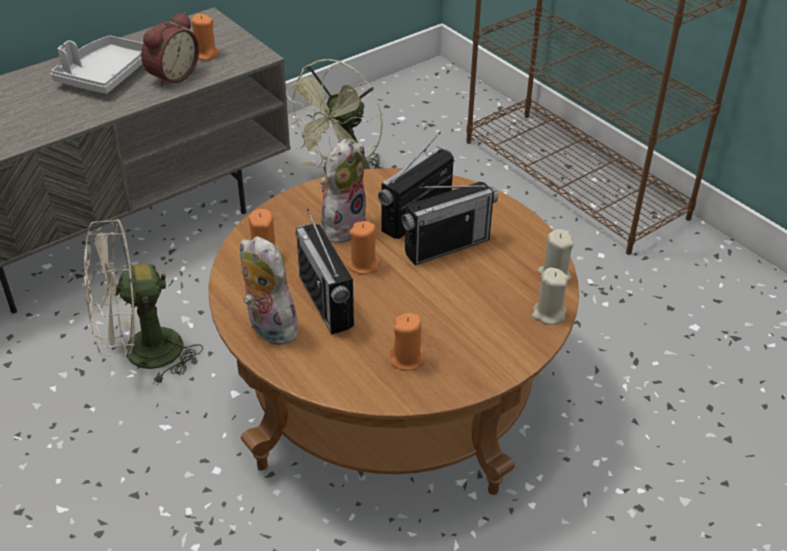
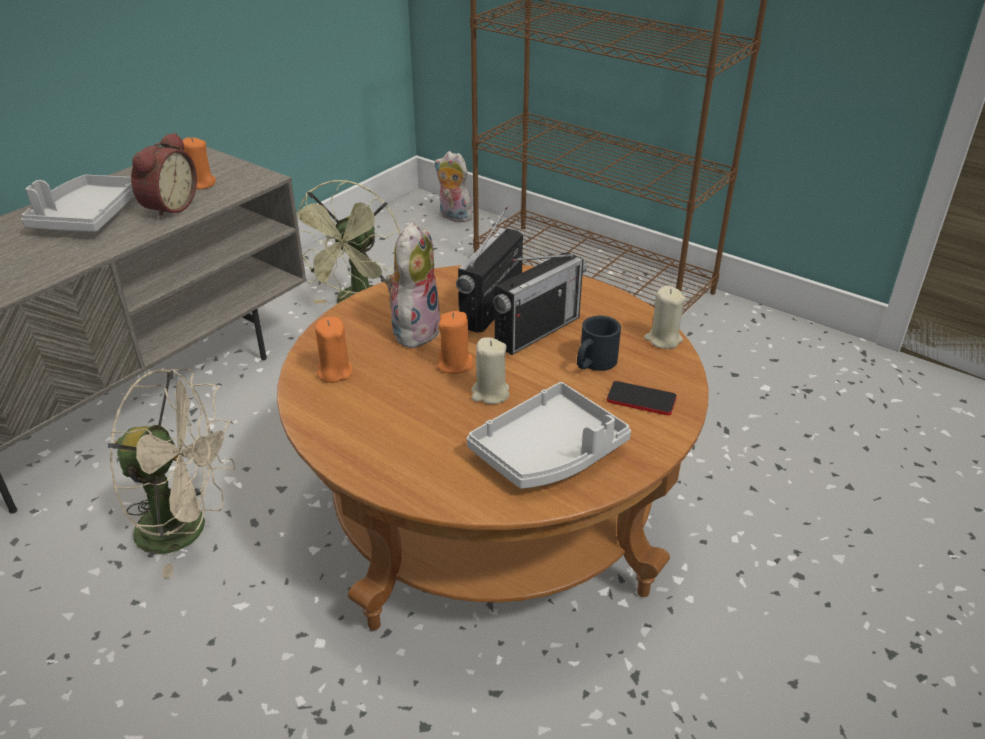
camera: 15 degrees left, 5 degrees down
beige fan [84,219,203,385] -> beige fan turned 135 degrees counterclockwise [108,368,235,578]
plush toy [240,236,298,345] -> plush toy moved to [434,151,472,222]
radio [295,208,354,335] -> none
orange candle [390,313,425,371] -> grey tray [467,382,631,489]
beige candle [532,267,569,325] -> beige candle moved to [471,338,509,404]
none -> black mug [577,316,621,371]
none -> phone [606,381,677,415]

